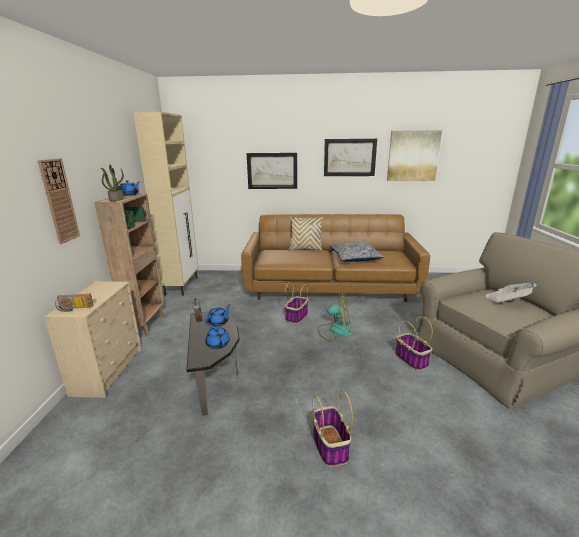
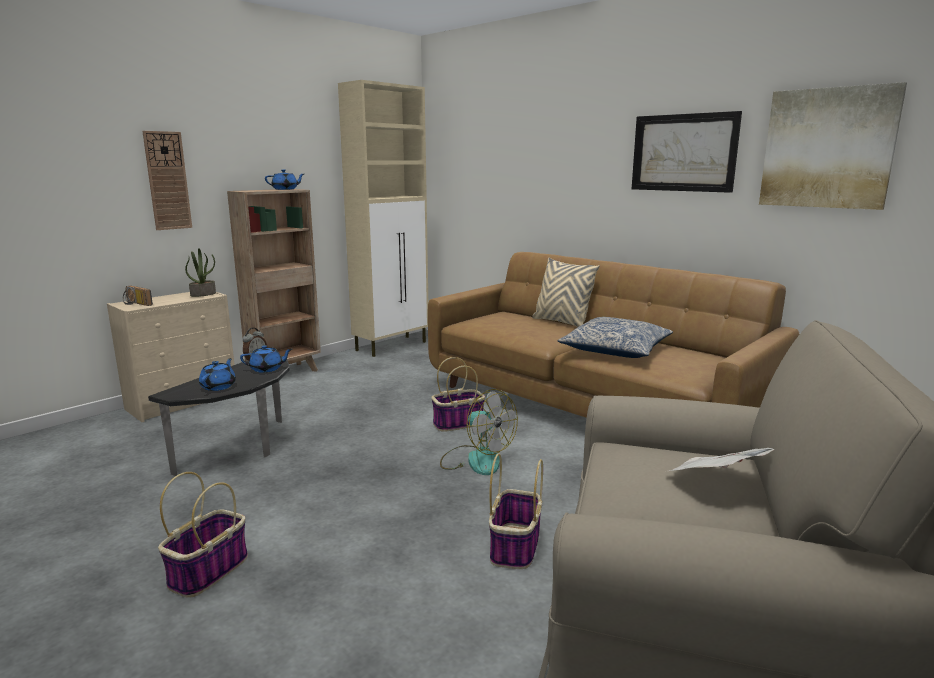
camera: 40 degrees right, 5 degrees down
potted plant [101,164,124,201] -> potted plant moved to [185,248,216,297]
picture [247,153,297,189] -> none

